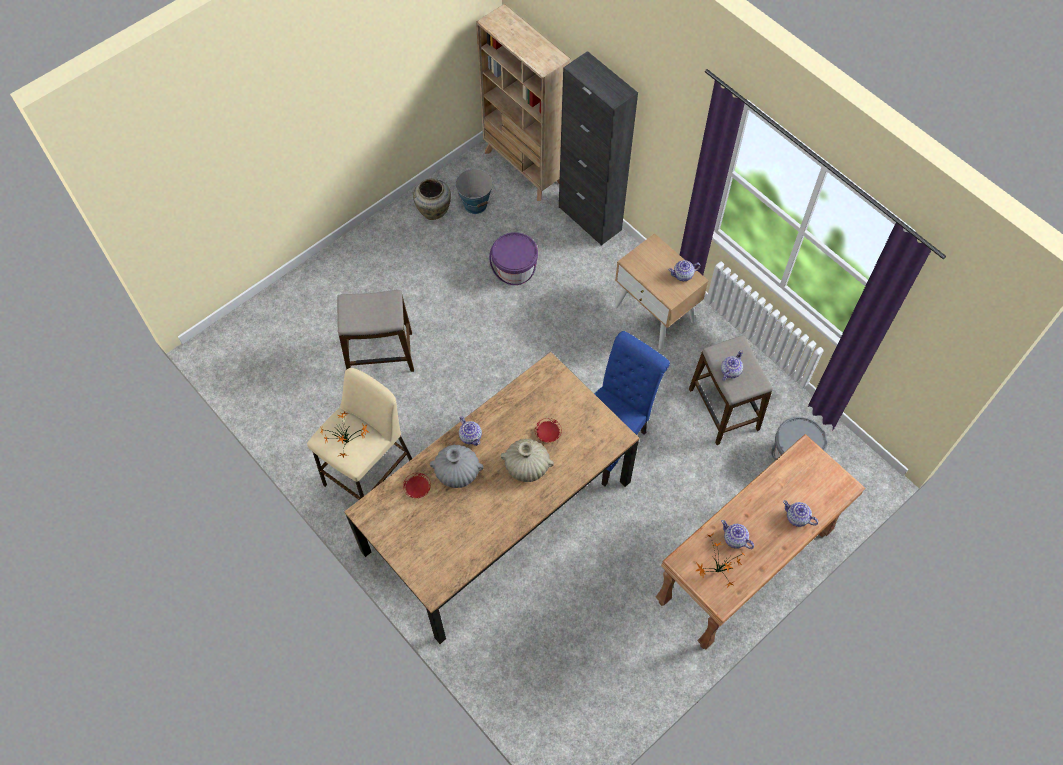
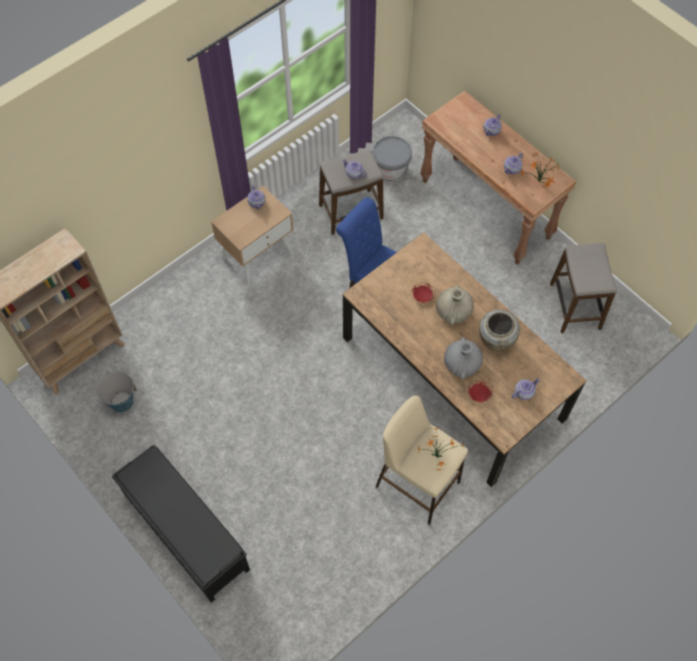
camera: 90 degrees left, 0 degrees up
stool [337,290,414,372] -> stool moved to [550,243,617,333]
beige vase [413,179,451,220] -> beige vase moved to [479,310,520,352]
teapot [459,416,482,446] -> teapot moved to [511,378,540,400]
purple bucket [489,232,538,285] -> none
black cabinet [559,51,638,245] -> none
none -> black bench [112,445,250,603]

